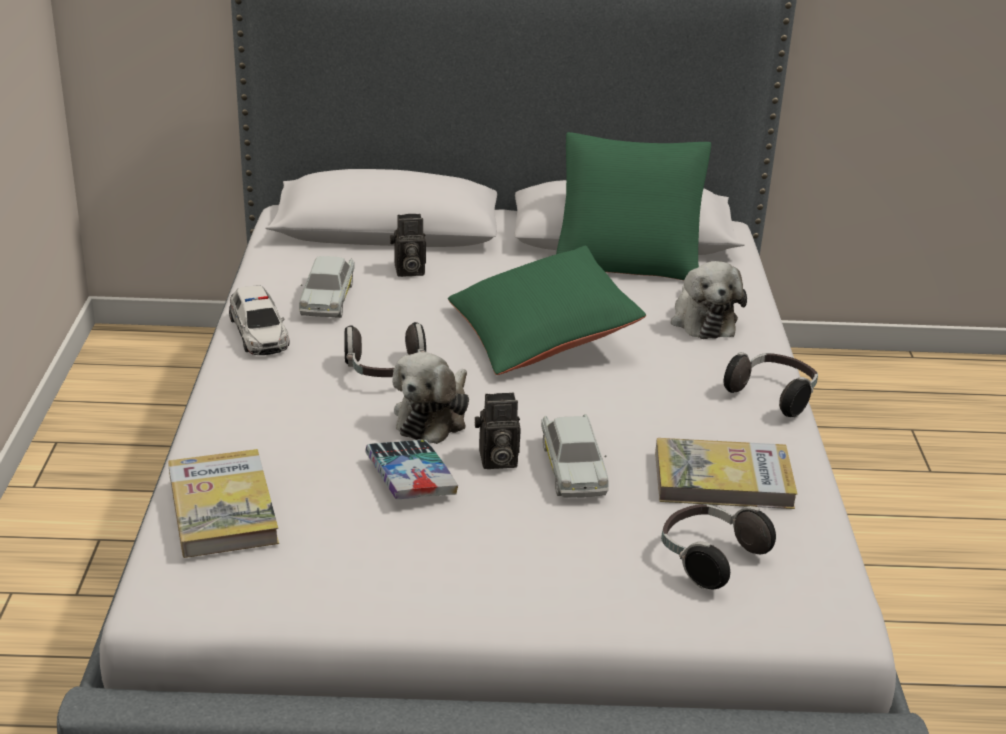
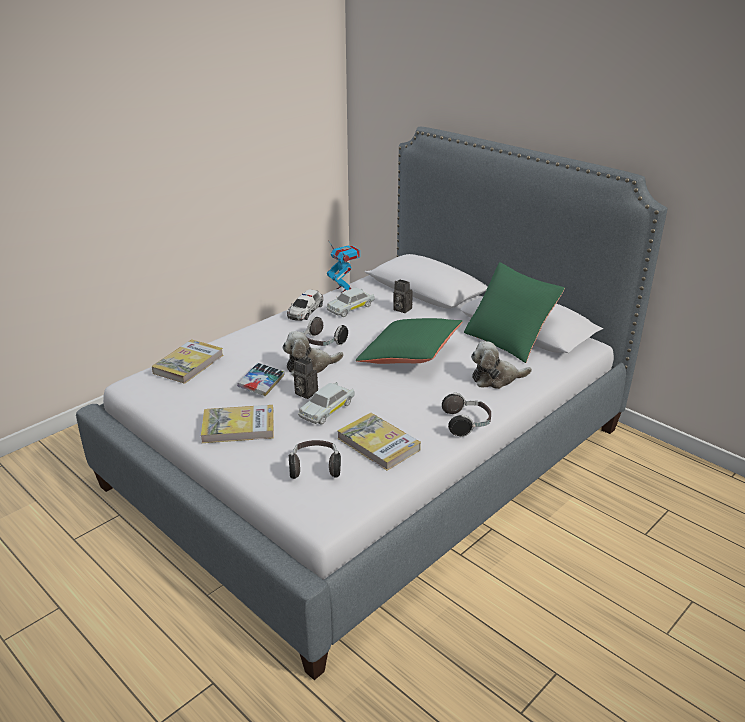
camera: 45 degrees right, 0 degrees up
plush toy [671,261,747,339] -> plush toy turned 45 degrees clockwise [471,341,532,389]
none -> book [201,405,274,443]
none -> toy robot [327,242,360,293]

